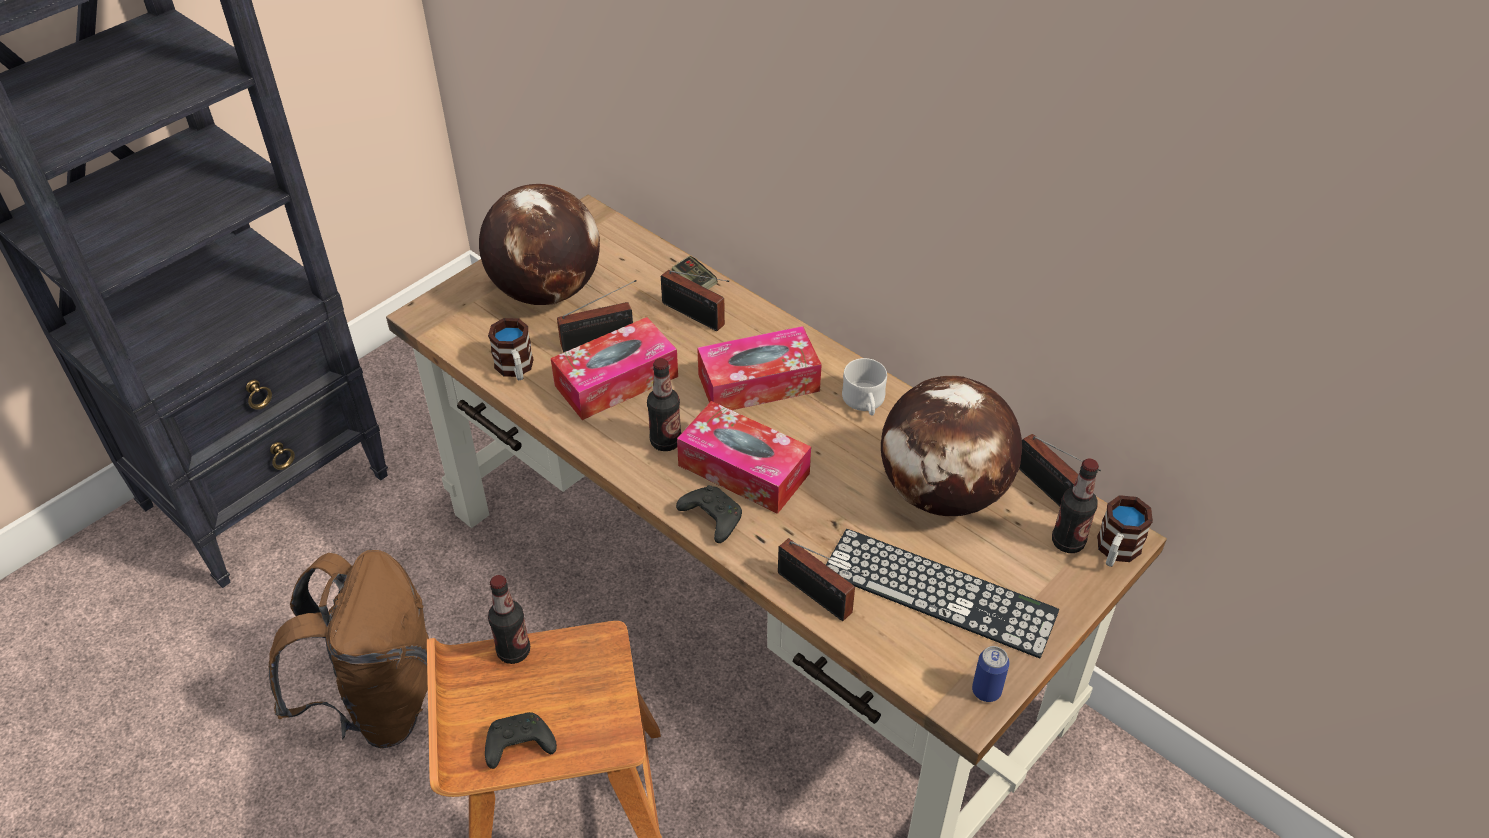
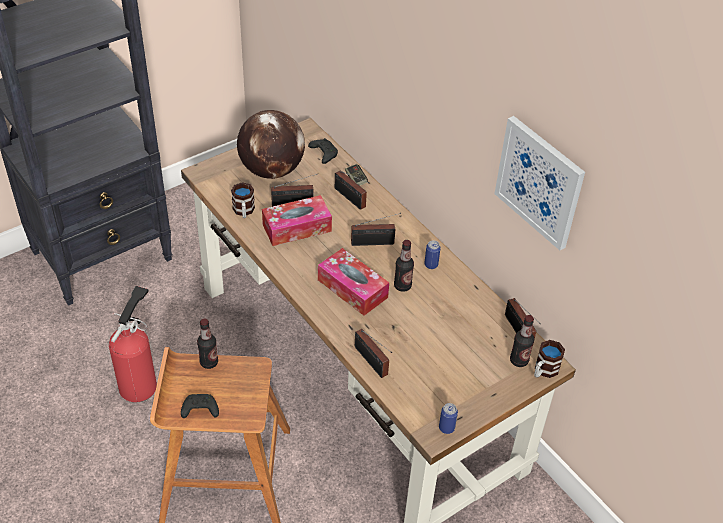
camera: 10 degrees right, 0 degrees up
brown backpack [269,550,429,748] -> fire extinguisher [109,286,157,402]
bottle [647,358,681,451] -> bottle moved to [394,240,414,292]
black game controller [676,485,742,543] -> black game controller moved to [308,138,338,164]
tissue box [697,326,822,410] -> radio [351,213,401,246]
keyboard [826,529,1059,658] -> none
white mug [842,358,887,416] -> can [424,240,441,269]
globe [881,376,1022,516] -> none
none -> picture [494,116,585,250]

